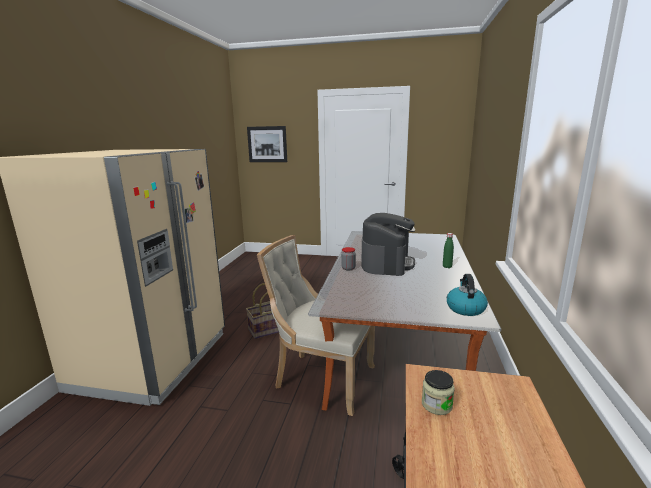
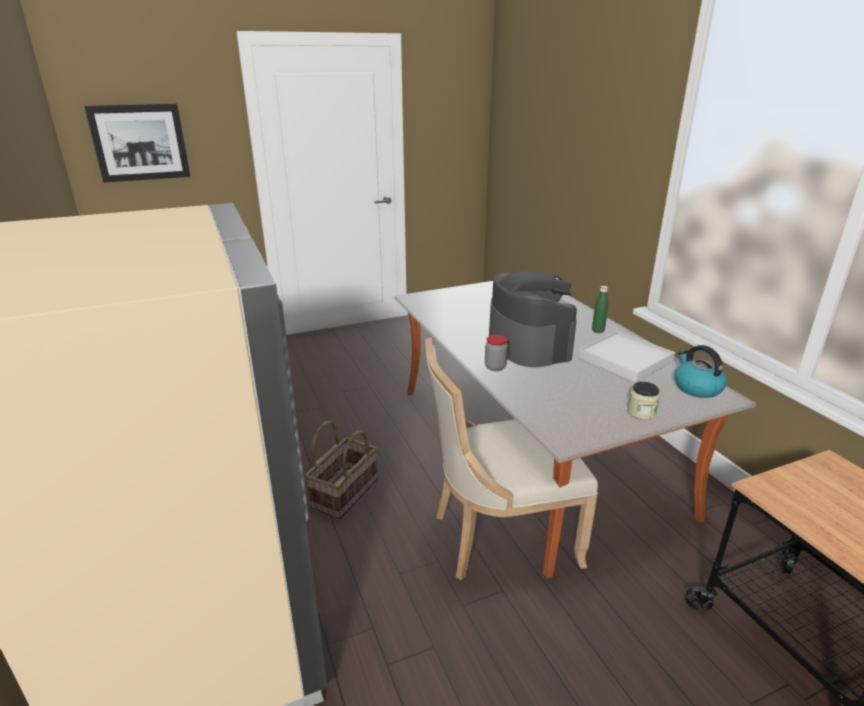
camera: 35 degrees left, 10 degrees up
jar [422,370,455,415] -> jar moved to [627,382,660,420]
none -> white tray [578,331,675,383]

